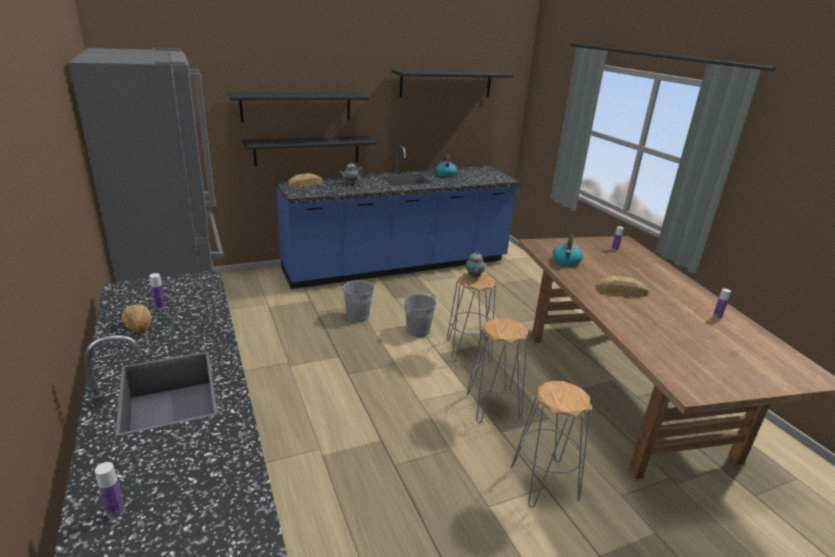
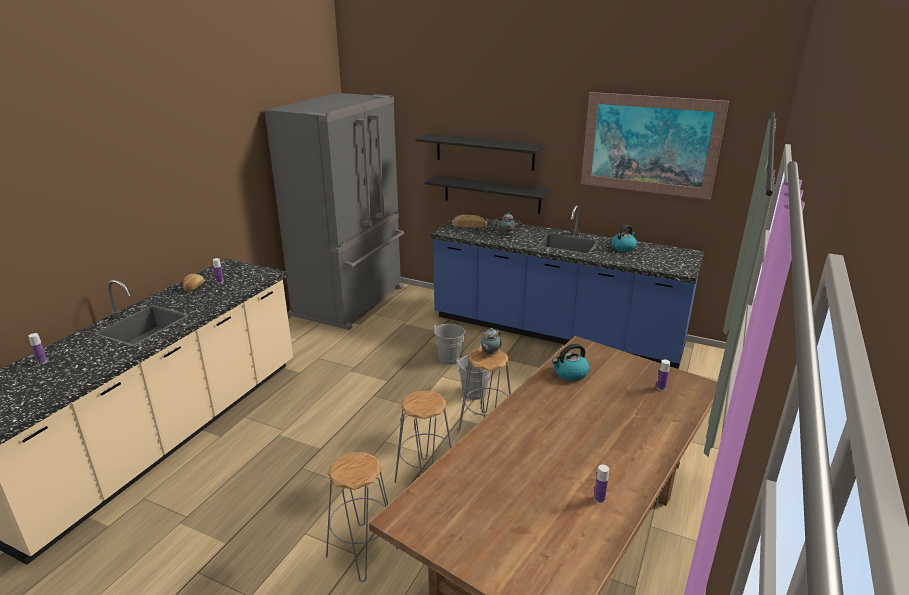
camera: 50 degrees right, 0 degrees up
black shelf [391,70,514,98] -> picture [581,92,729,200]
bread [595,276,648,296] -> none

